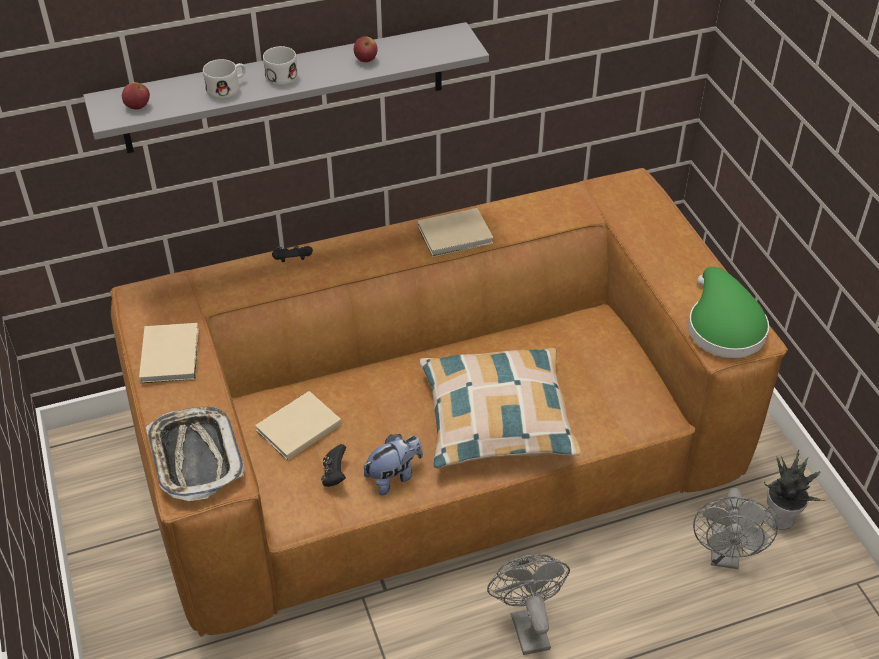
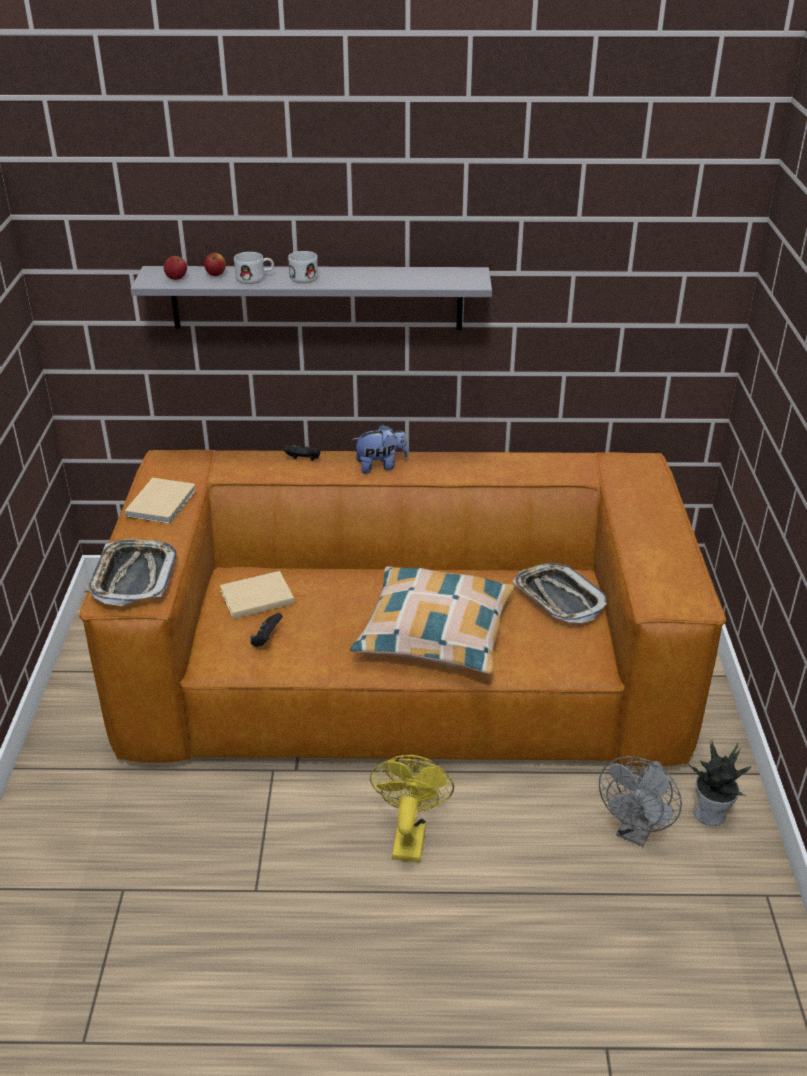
camera: 20 degrees right, 10 degrees down
apple [354,36,378,62] -> apple moved to [204,253,226,276]
plush toy [364,434,423,496] -> plush toy moved to [352,424,408,474]
beige book [418,208,493,257] -> none
grey fan [487,554,570,655] -> yellow fan [370,755,454,862]
green hat [688,267,769,358] -> none
none -> tray [512,563,607,623]

